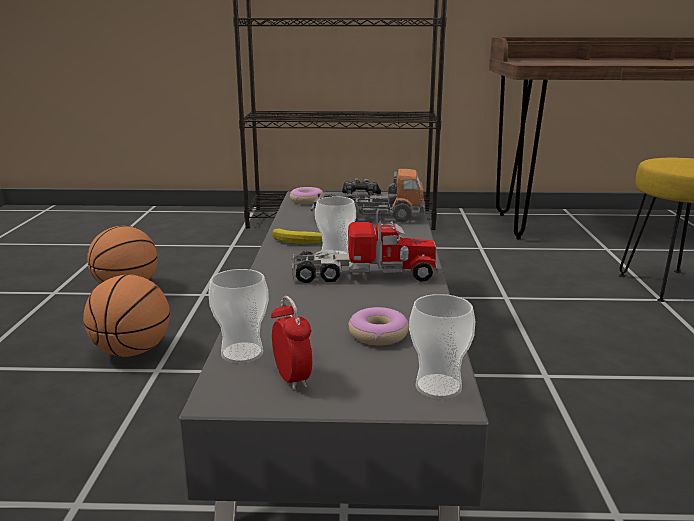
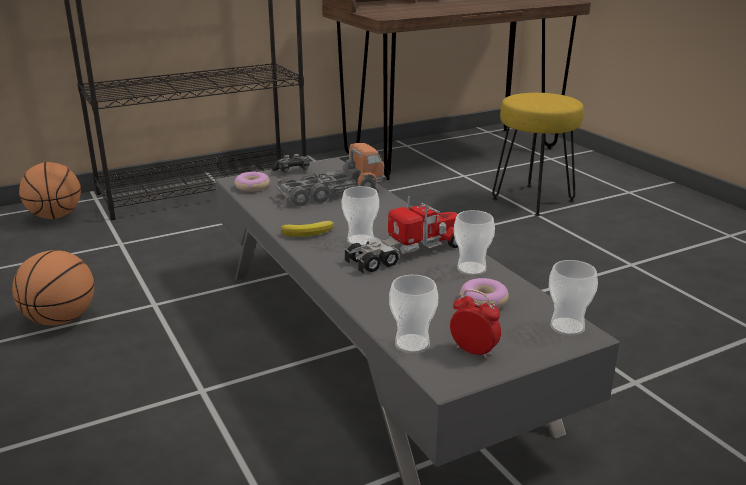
camera: 30 degrees left, 5 degrees up
basketball [83,274,170,357] -> basketball moved to [19,162,81,219]
none -> cup [454,210,495,275]

